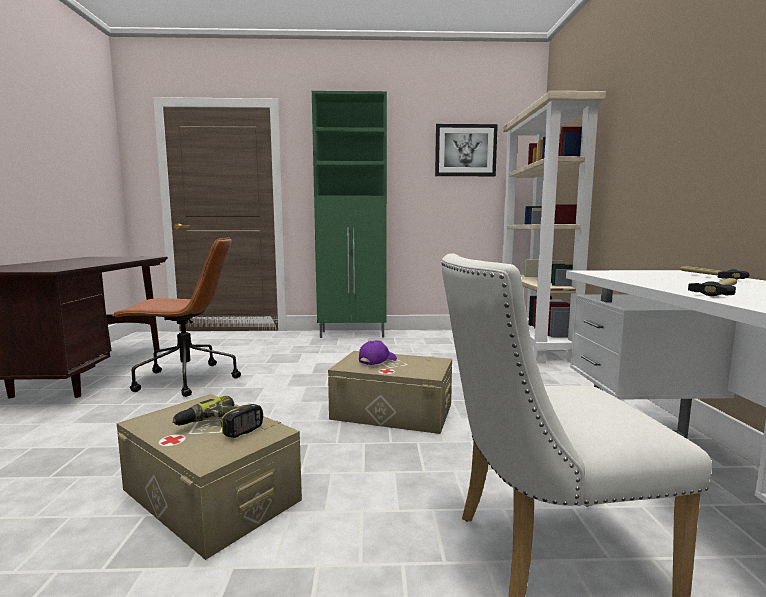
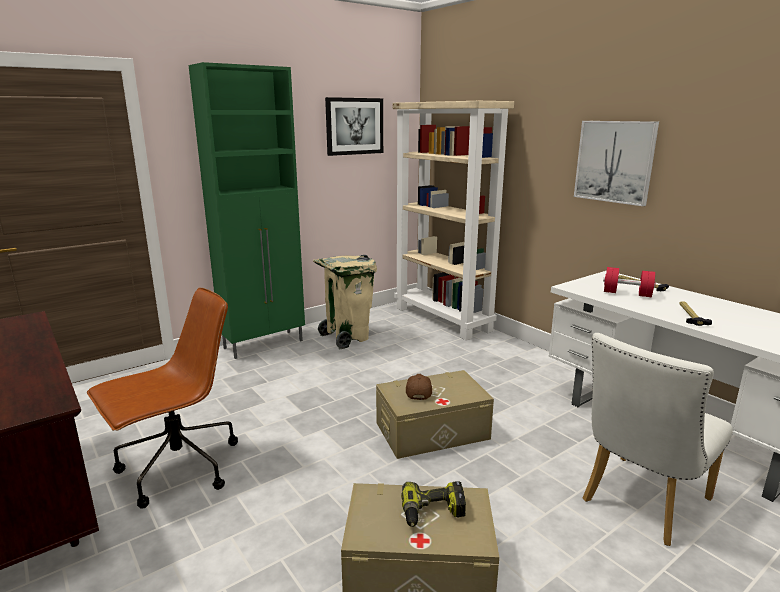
camera: 35 degrees left, 10 degrees up
purple cap [359,340,397,365] -> brown cap [406,374,432,400]
none -> beige trash can [313,255,377,349]
none -> picture [574,121,659,206]
none -> red dumbbell [603,267,656,297]

